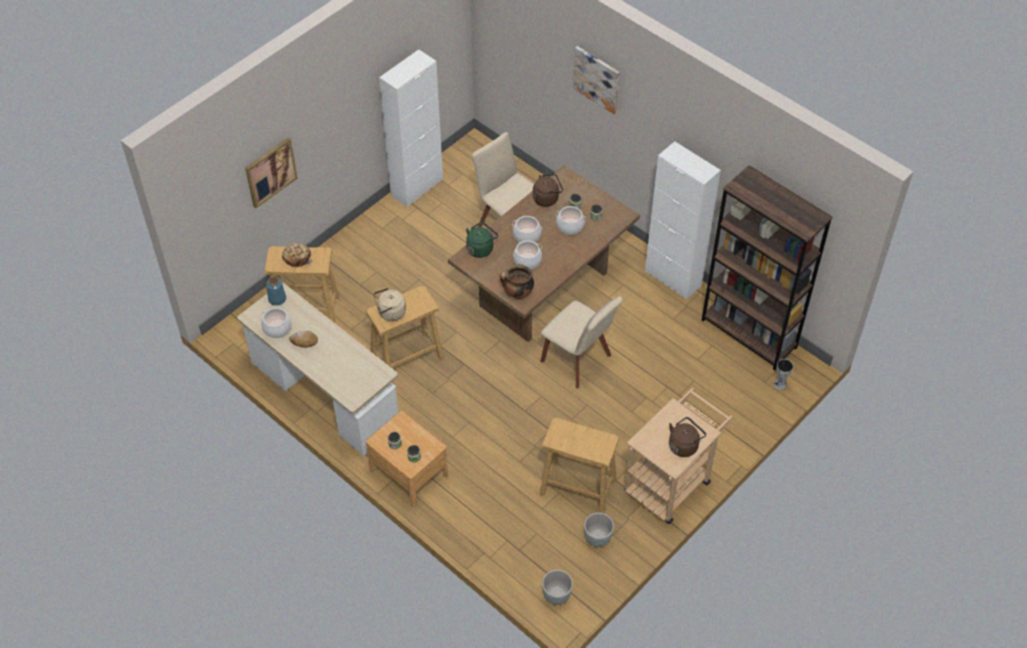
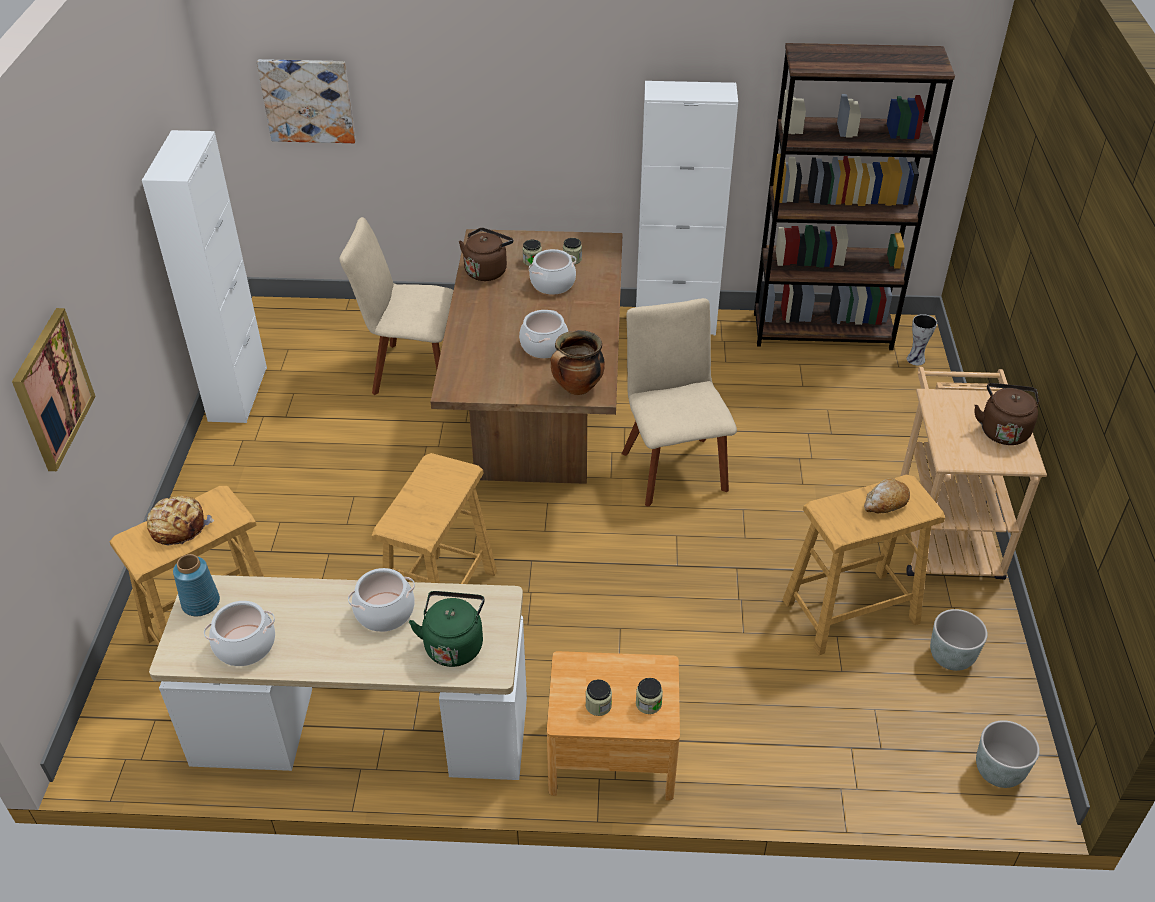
camera: 40 degrees left, 10 degrees down
bread [289,331,318,348] -> bread moved to [864,478,910,513]
beige kettle [373,288,406,321] -> none
green kettle [466,222,498,258] -> green kettle moved to [409,591,485,667]
cooking pot [512,216,542,243] -> cooking pot moved to [348,568,415,632]
beige chair [540,296,622,388] -> beige chair turned 105 degrees counterclockwise [622,298,737,506]
picture [573,46,620,114] -> picture moved to [257,59,356,143]

